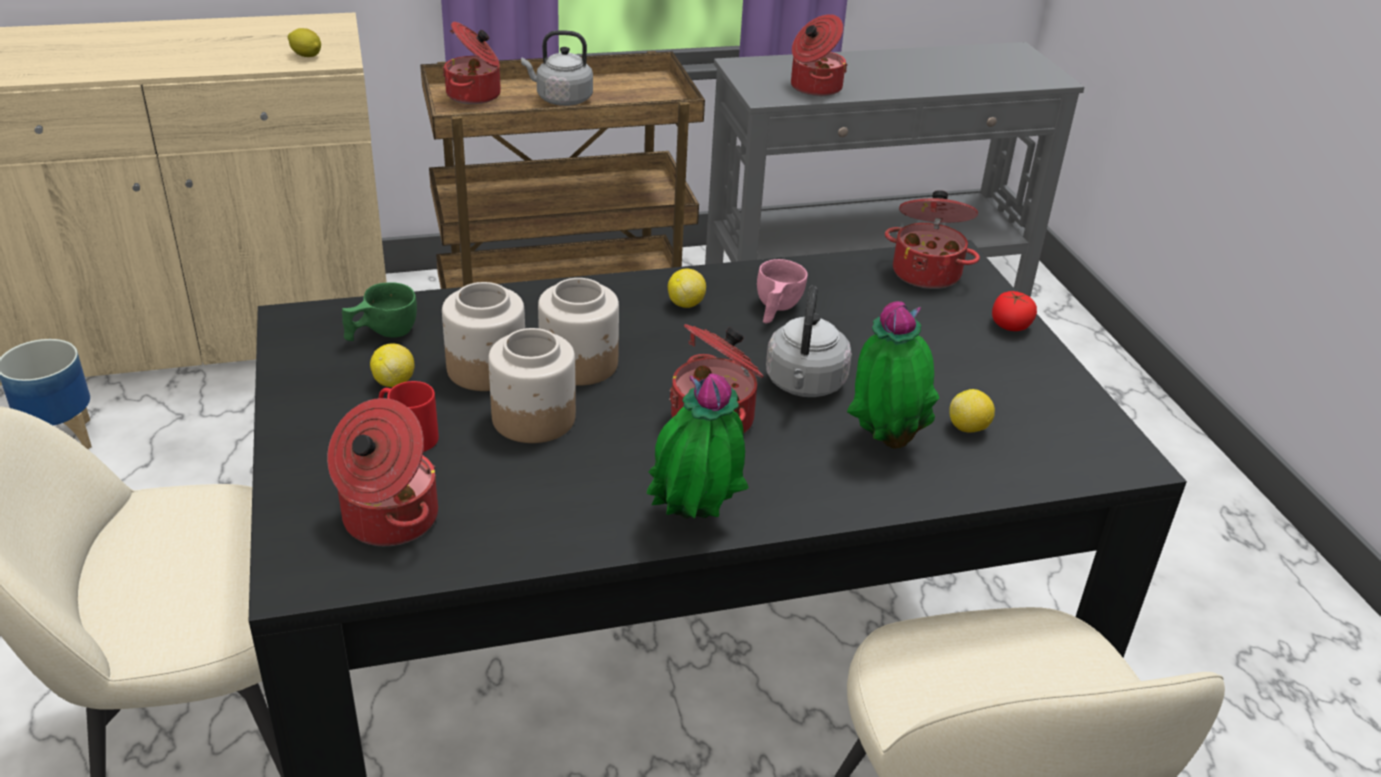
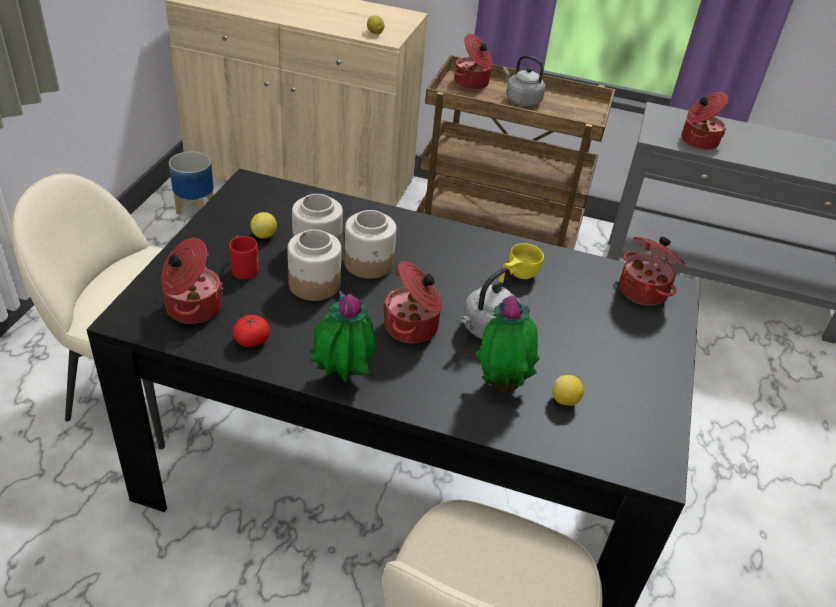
camera: 30 degrees right, 5 degrees up
green cup [342,282,417,341] -> none
lemon [668,269,706,308] -> none
pink cup [757,259,808,324] -> yellow cup [499,243,544,283]
tomato [992,291,1037,331] -> tomato moved to [232,315,270,347]

